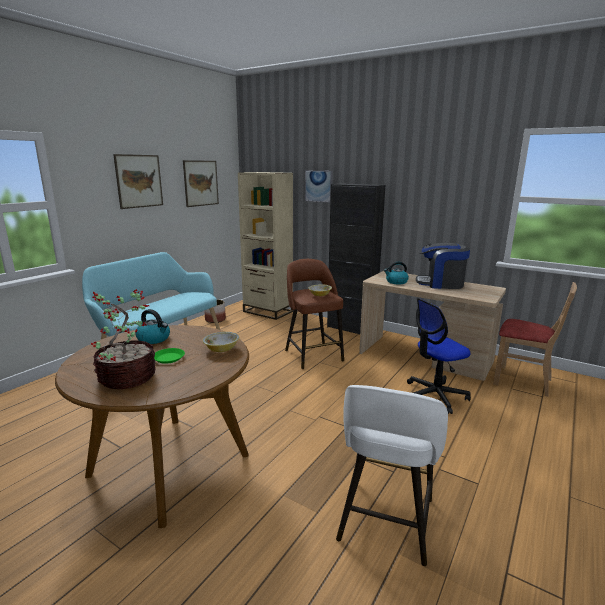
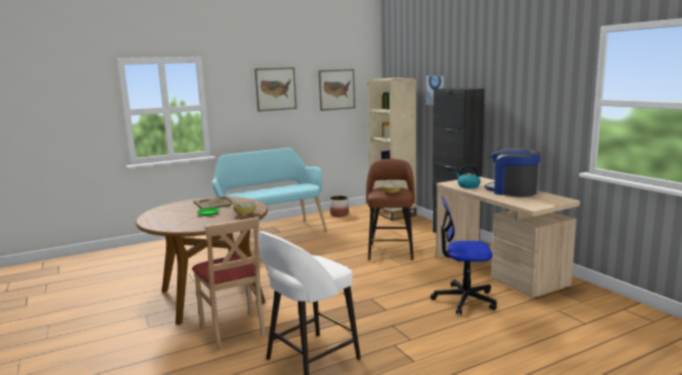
camera: 30 degrees right, 5 degrees down
potted plant [91,289,156,389] -> none
kettle [135,309,170,344] -> beige tray [193,195,239,209]
beige chair [493,282,577,397] -> beige chair moved to [192,217,266,350]

